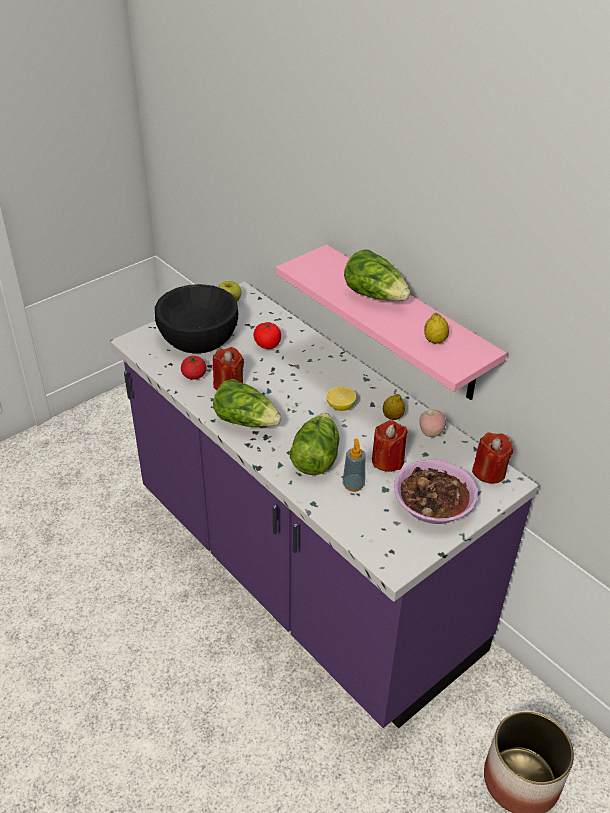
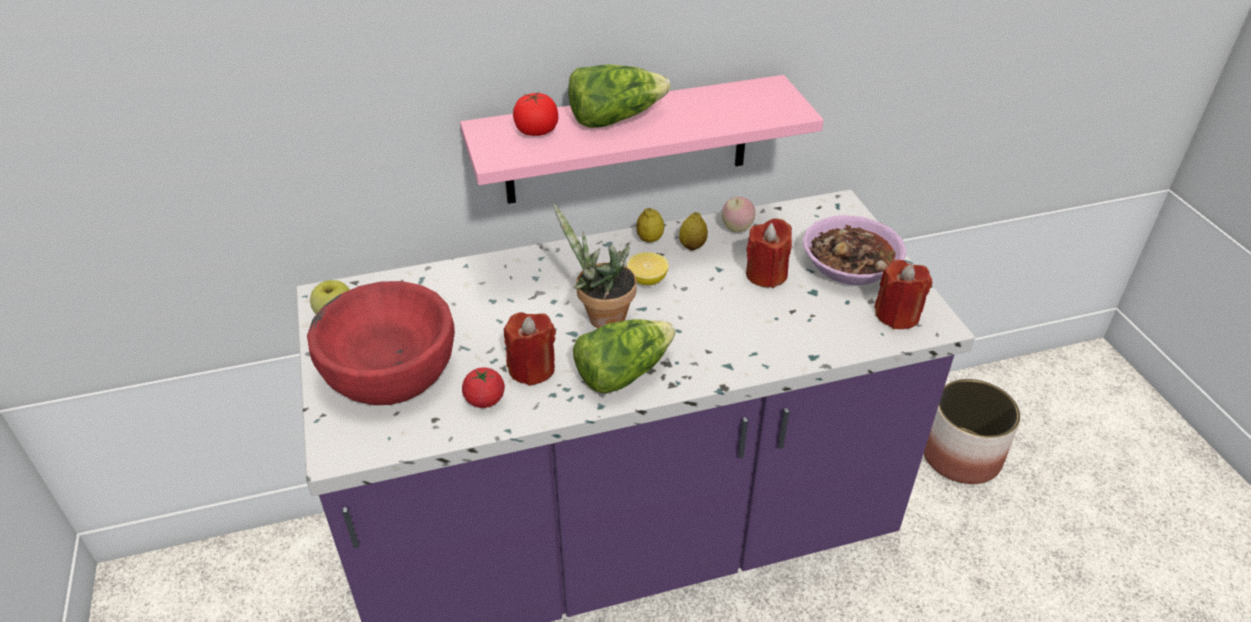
camera: 65 degrees left, 0 degrees up
black bowl [155,284,238,354] -> red bowl [307,281,455,405]
tomato [254,322,281,349] -> tomato moved to [513,92,558,136]
lettuce [289,413,339,475] -> none
soap dispenser [343,439,365,492] -> none
lemon [424,313,449,344] -> lemon moved to [636,208,664,243]
red candle [472,433,513,484] -> red candle moved to [874,260,932,329]
none -> potted plant [553,204,637,328]

